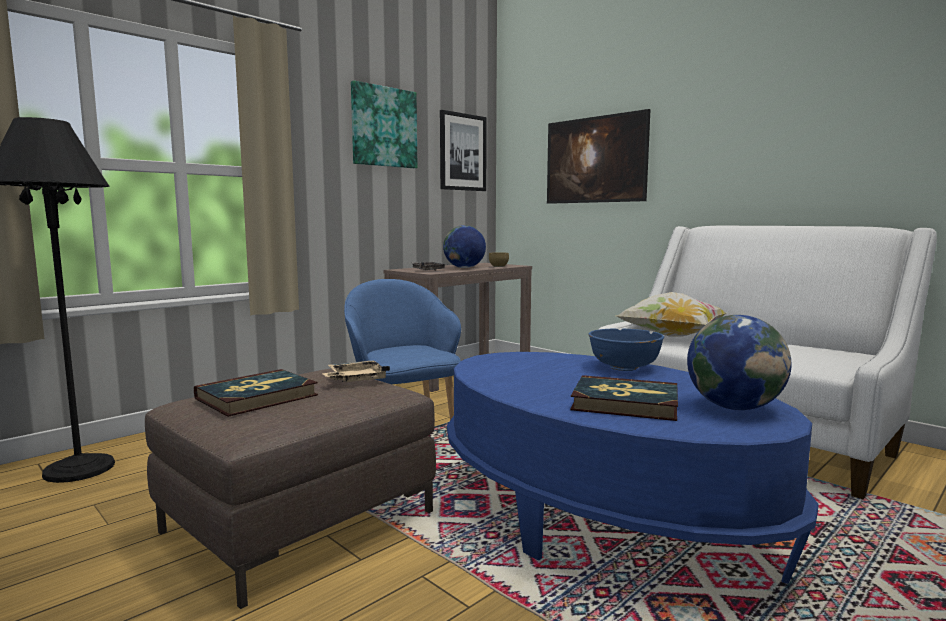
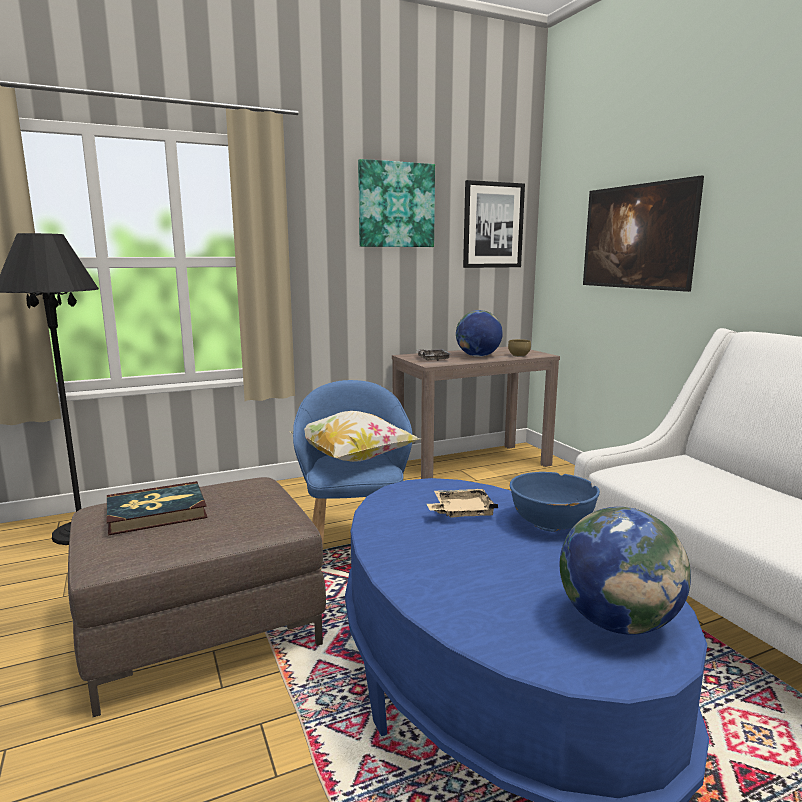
camera: 20 degrees right, 5 degrees up
beige tray [322,360,390,382] -> beige tray moved to [427,489,498,517]
book [570,375,678,421] -> none
pillow [616,292,726,336] -> pillow moved to [290,411,421,462]

